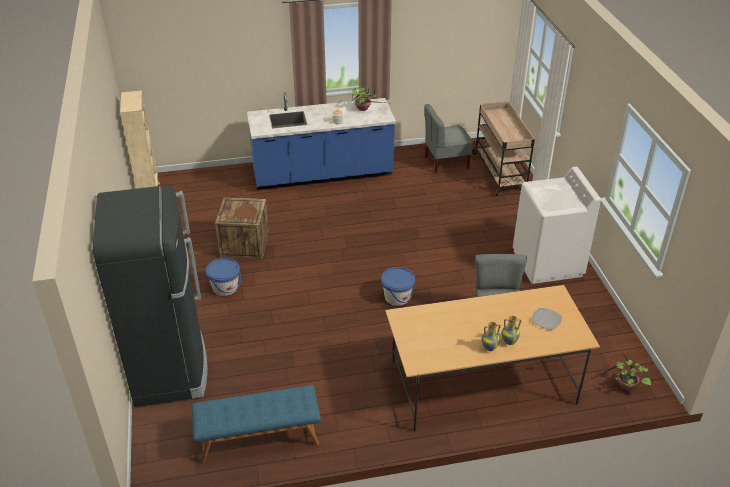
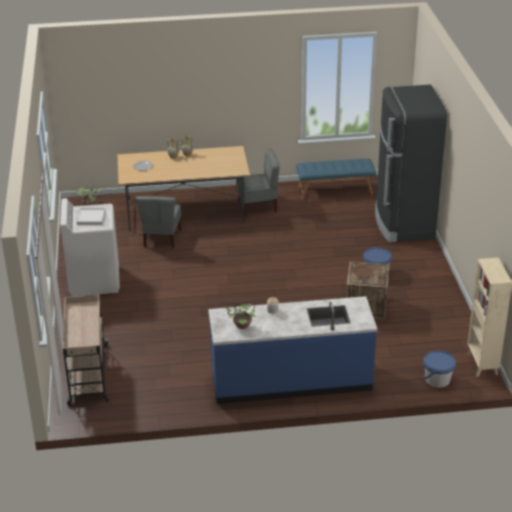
camera: 175 degrees left, 5 degrees down
blue bucket [381,267,415,306] -> blue bucket moved to [423,351,456,388]
grey chair [424,104,473,173] -> grey chair moved to [237,148,280,217]
none -> white tray [76,208,106,225]

